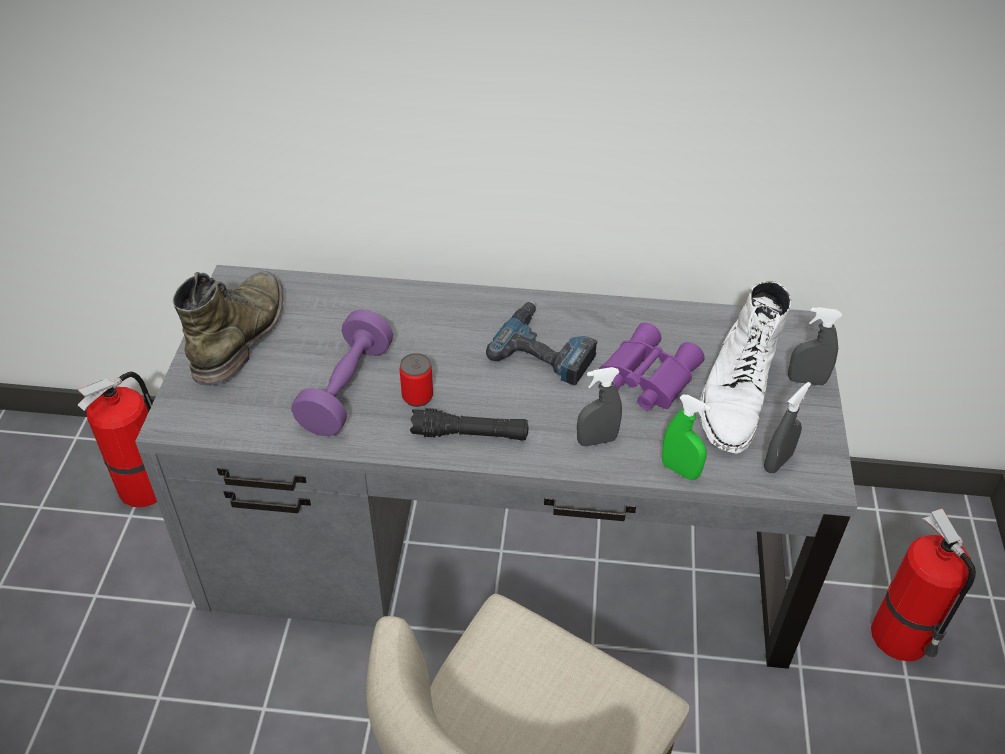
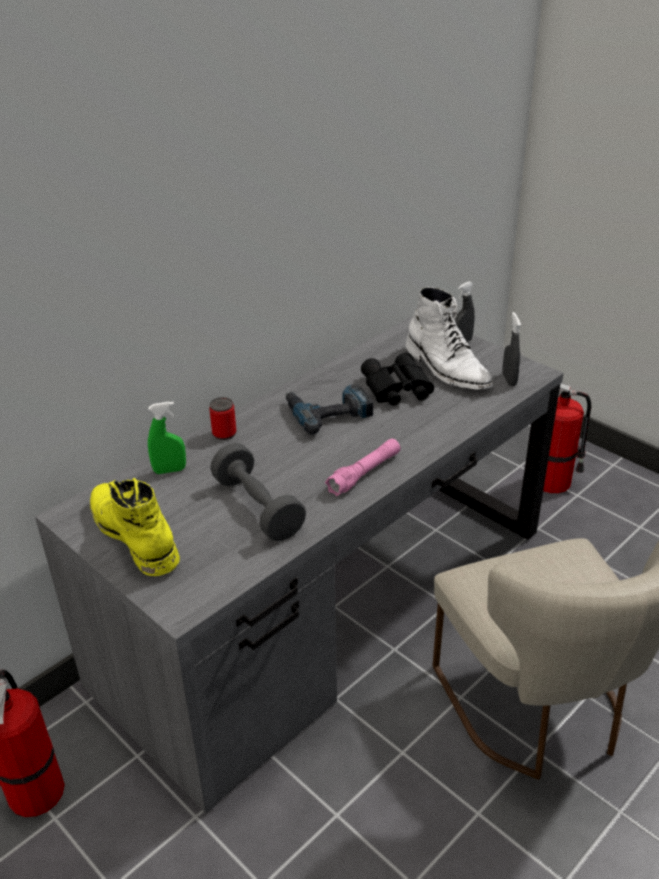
camera: 50 degrees left, 10 degrees down
green boot [173,272,284,386] -> yellow boot [90,478,180,576]
purple dumbbell [291,310,393,436] -> grey dumbbell [210,443,306,541]
can [400,353,433,407] -> can moved to [209,397,236,440]
black flashlight [410,408,528,441] -> pink flashlight [325,439,400,496]
grey spray bottle [577,367,622,447] -> none
purple binoculars [599,323,705,410] -> black binoculars [361,353,434,406]
green spray bottle [662,395,712,480] -> green spray bottle moved to [148,402,186,474]

